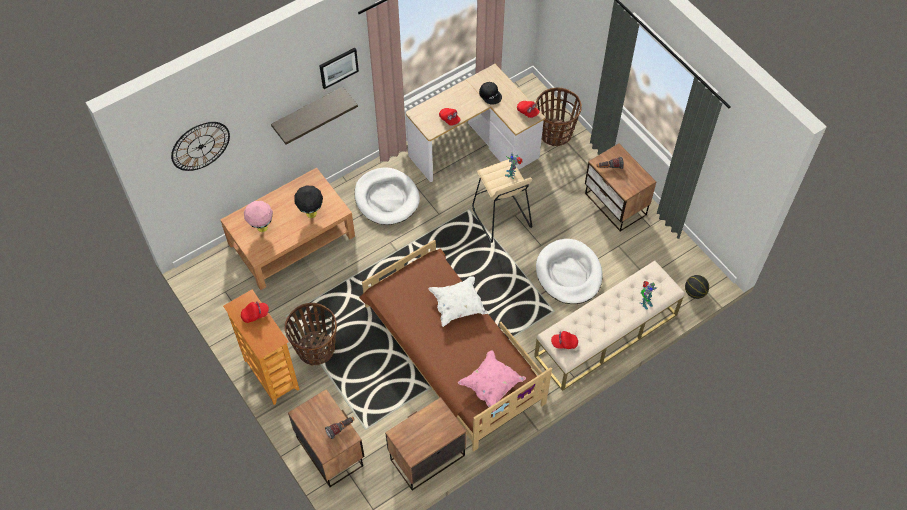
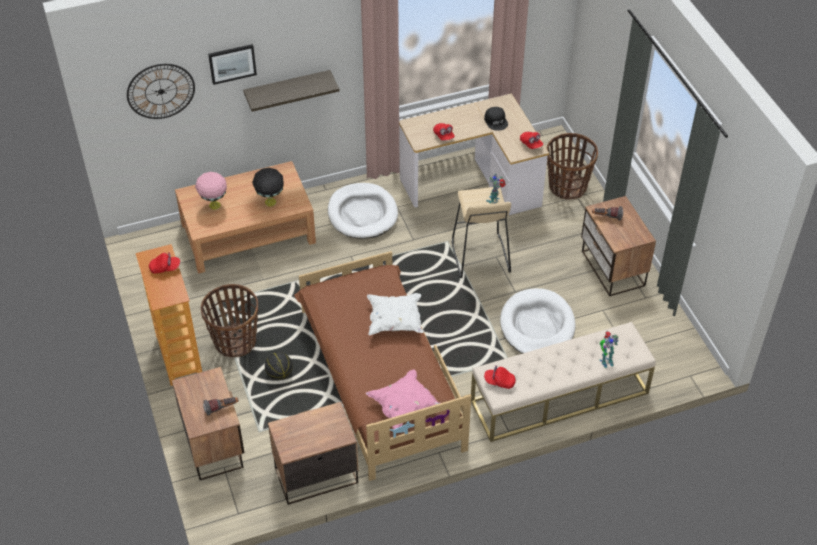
camera: 15 degrees right, 10 degrees down
picture [319,48,359,89] -> picture moved to [208,44,257,85]
basketball [685,275,709,299] -> basketball moved to [265,352,293,380]

